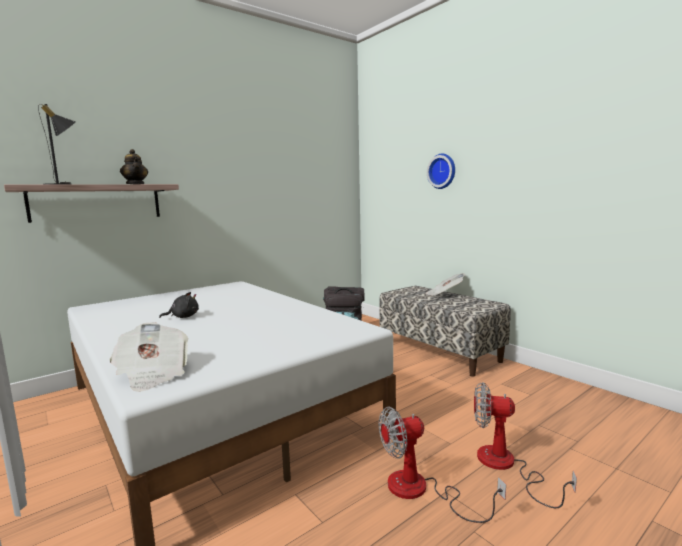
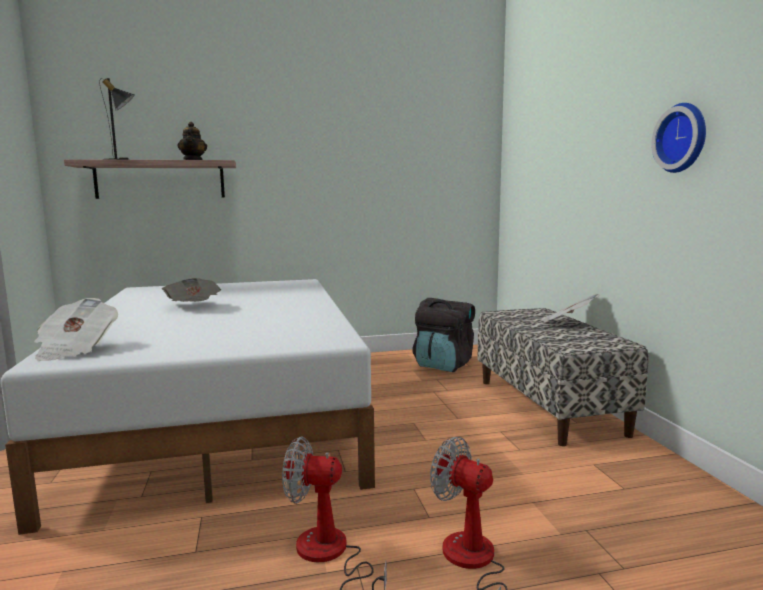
camera: 25 degrees right, 0 degrees up
black plush toy [159,292,199,318] -> newspaper [162,278,221,302]
wall clock [427,153,455,189] -> wall clock moved to [651,103,706,173]

